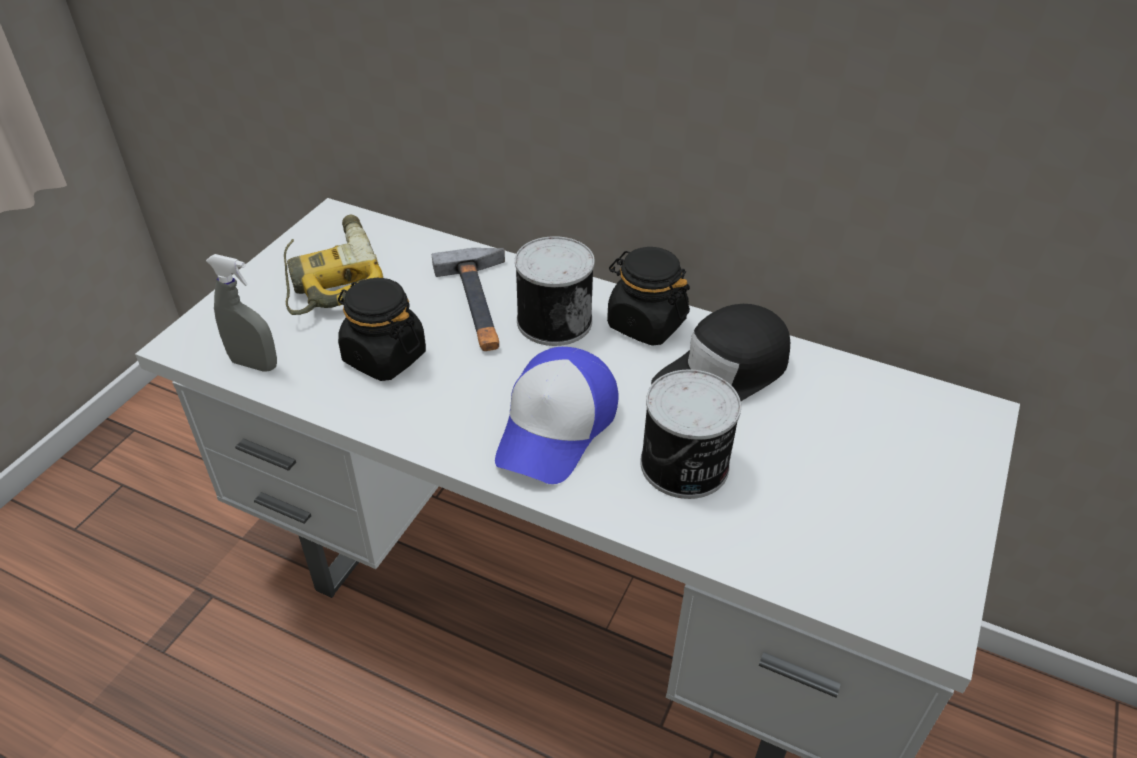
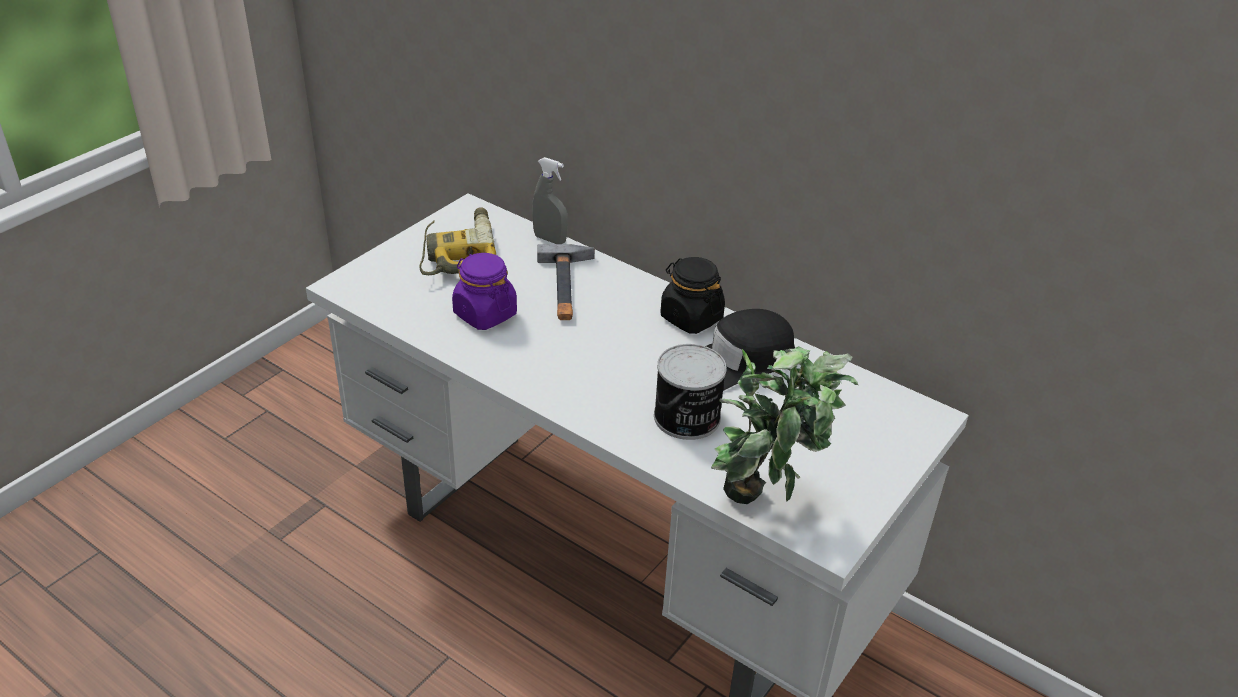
camera: 10 degrees right, 5 degrees down
grey spray bottle [206,254,277,372] -> grey spray bottle moved to [532,157,568,244]
black jar [338,278,426,381] -> purple jar [452,253,517,330]
cap [495,347,619,484] -> none
can [515,236,595,346] -> none
none -> potted plant [711,346,858,504]

